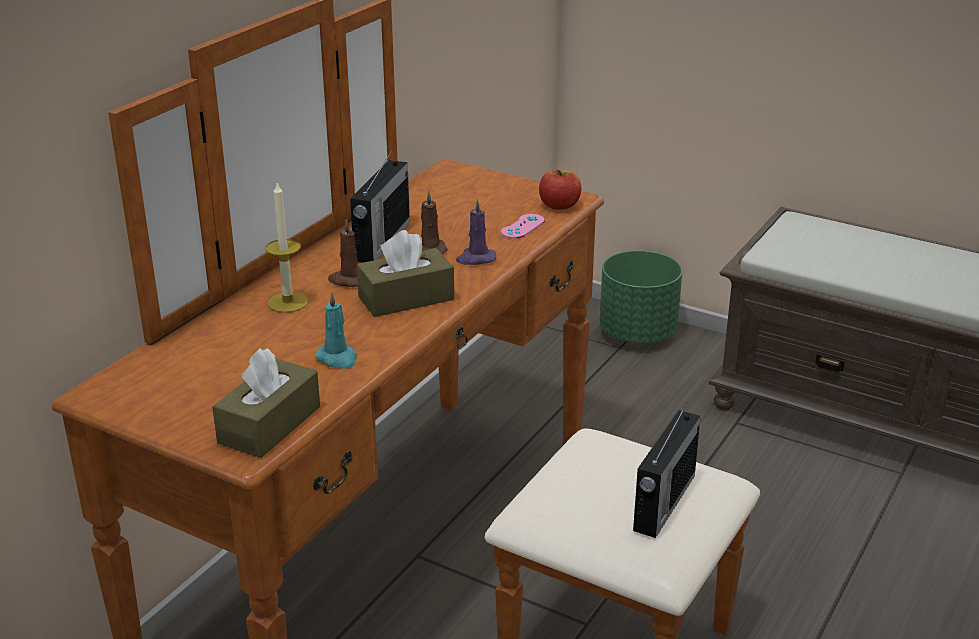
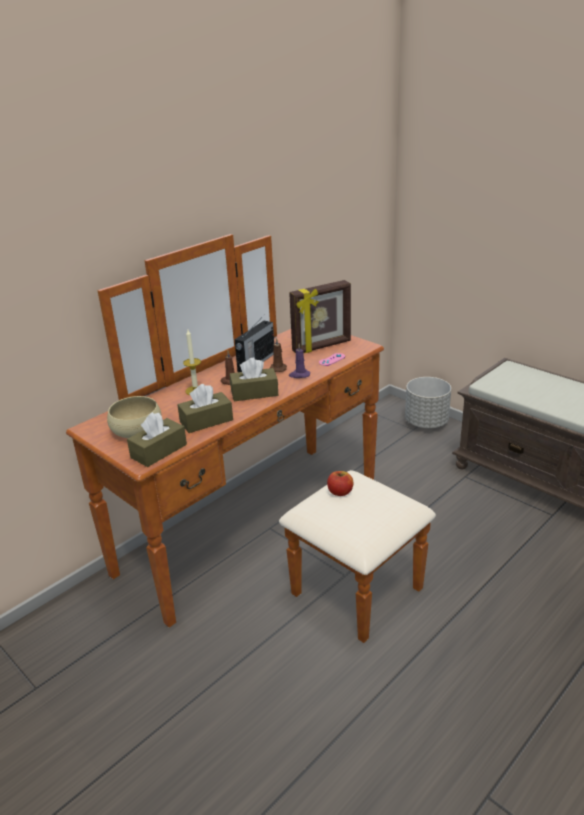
camera: 15 degrees right, 0 degrees up
turquoise candle [315,292,357,369] -> brown tissue box [177,384,233,433]
apple [539,170,581,210] -> apple moved to [327,471,353,496]
green planter [599,250,682,343] -> grey planter [405,377,451,428]
radio [633,403,701,538] -> none
none -> beige bowl [107,396,161,438]
none -> picture frame [289,280,351,353]

